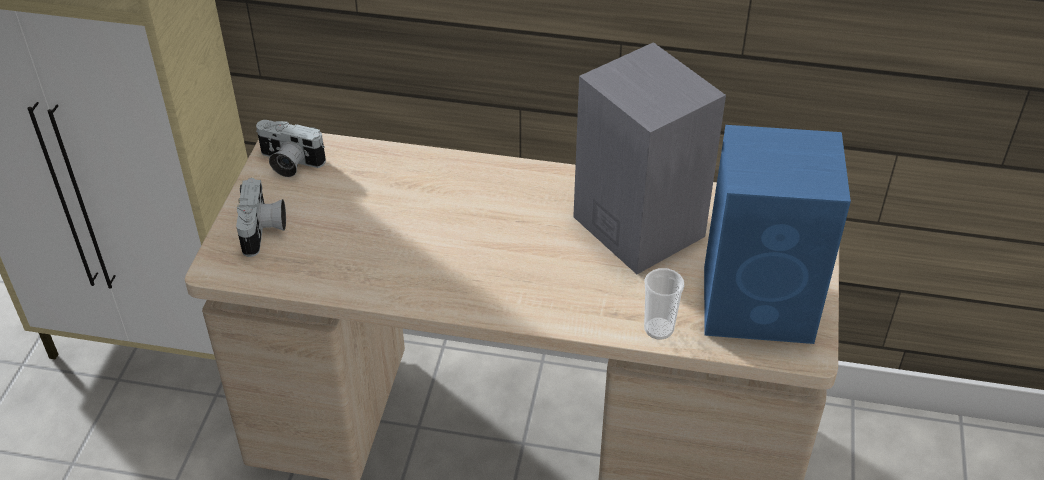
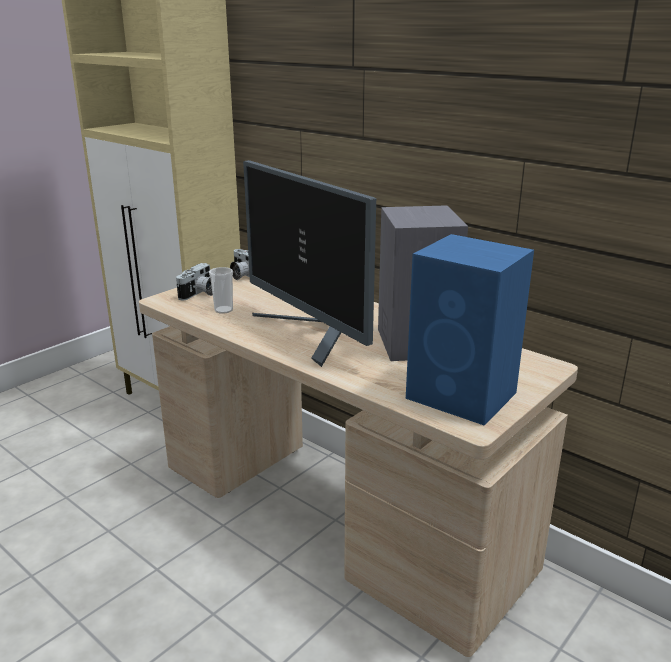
camera: 30 degrees right, 20 degrees down
cup [644,268,684,339] -> cup moved to [209,267,233,314]
none -> monitor [243,160,376,367]

